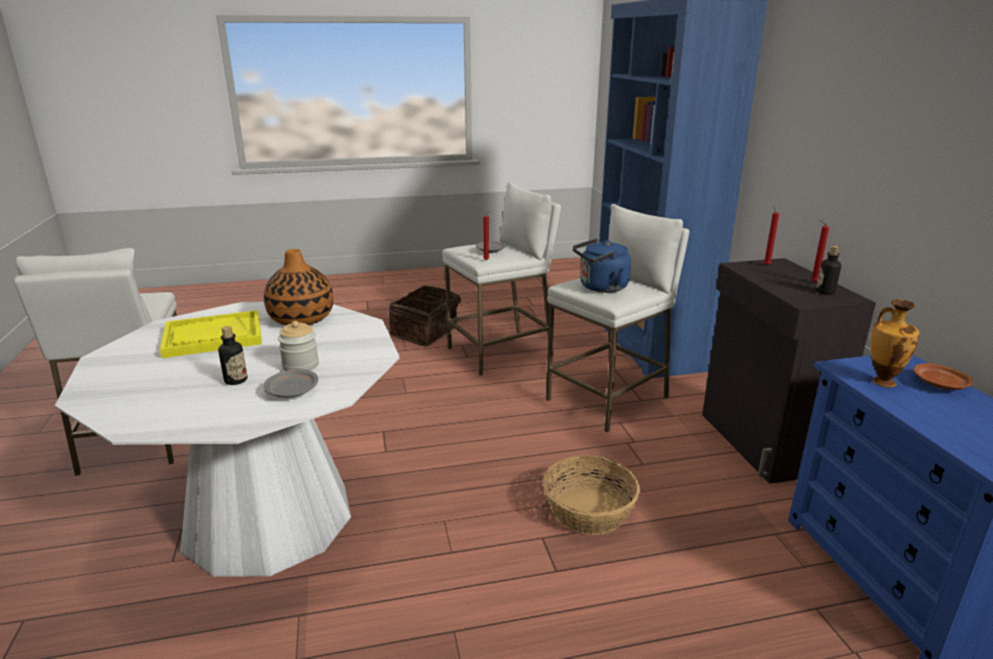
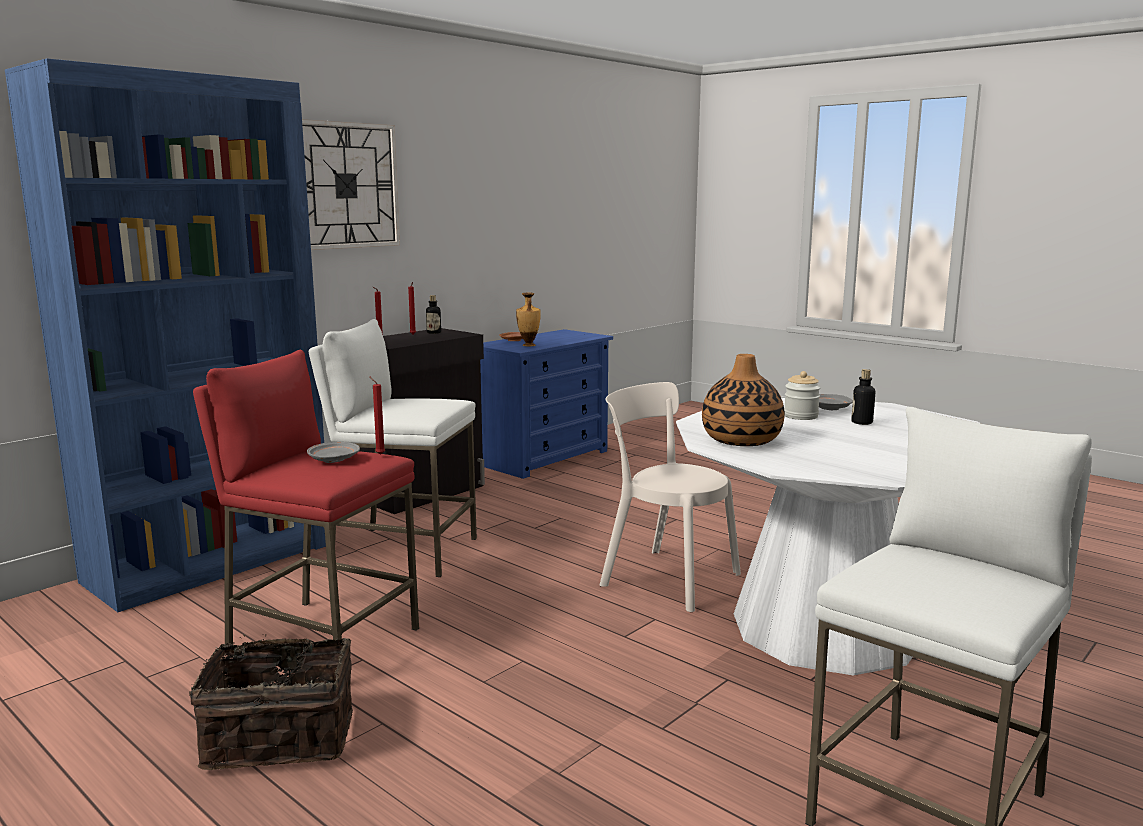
camera: 125 degrees left, 10 degrees down
yellow tray [160,310,262,358] -> none
white stool [443,182,561,376] -> red stool [193,350,419,644]
basket [543,455,640,535] -> none
blue kettle [573,238,631,293] -> none
none -> wall clock [302,119,400,250]
none -> beige chair [600,382,741,612]

